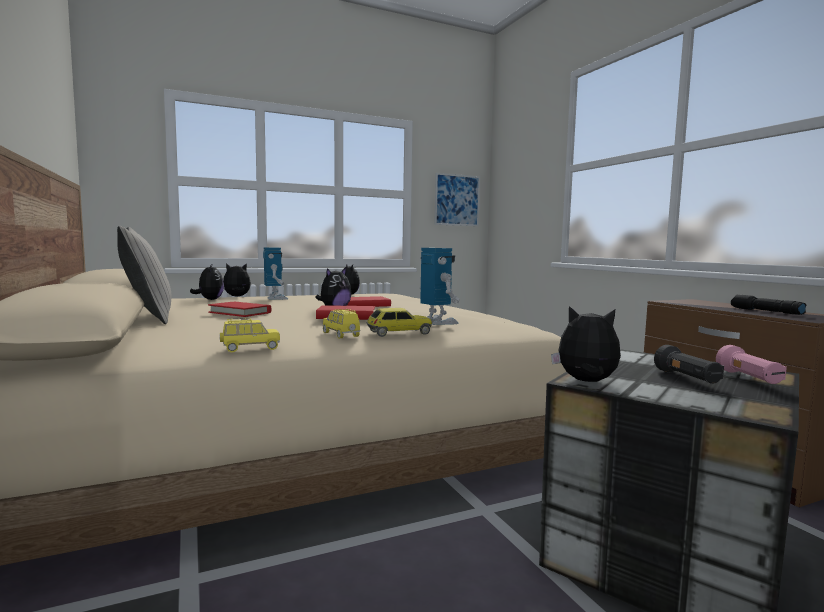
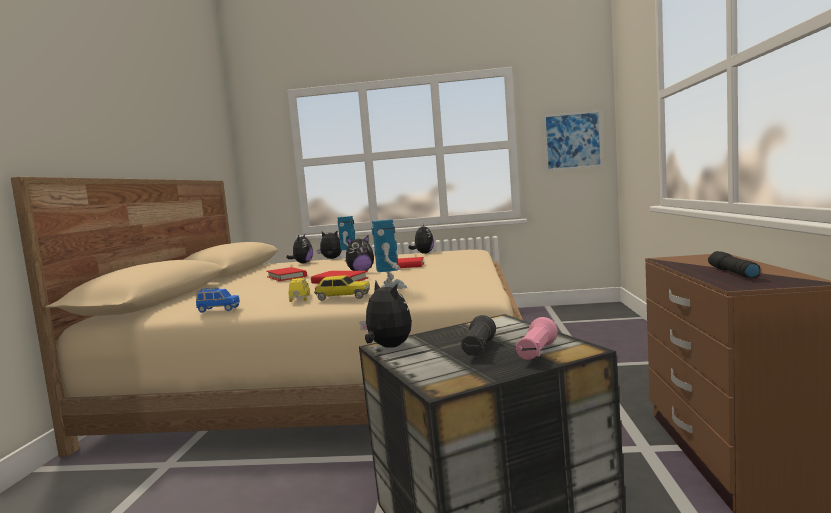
camera: 30 degrees right, 0 degrees up
beige pillow [117,226,171,324] -> none
yellow toy car [220,318,280,352] -> blue toy car [196,288,240,313]

